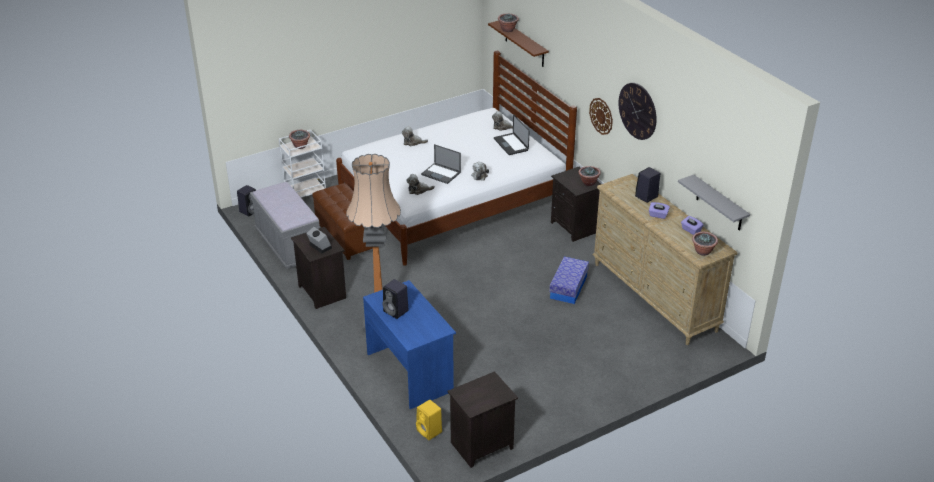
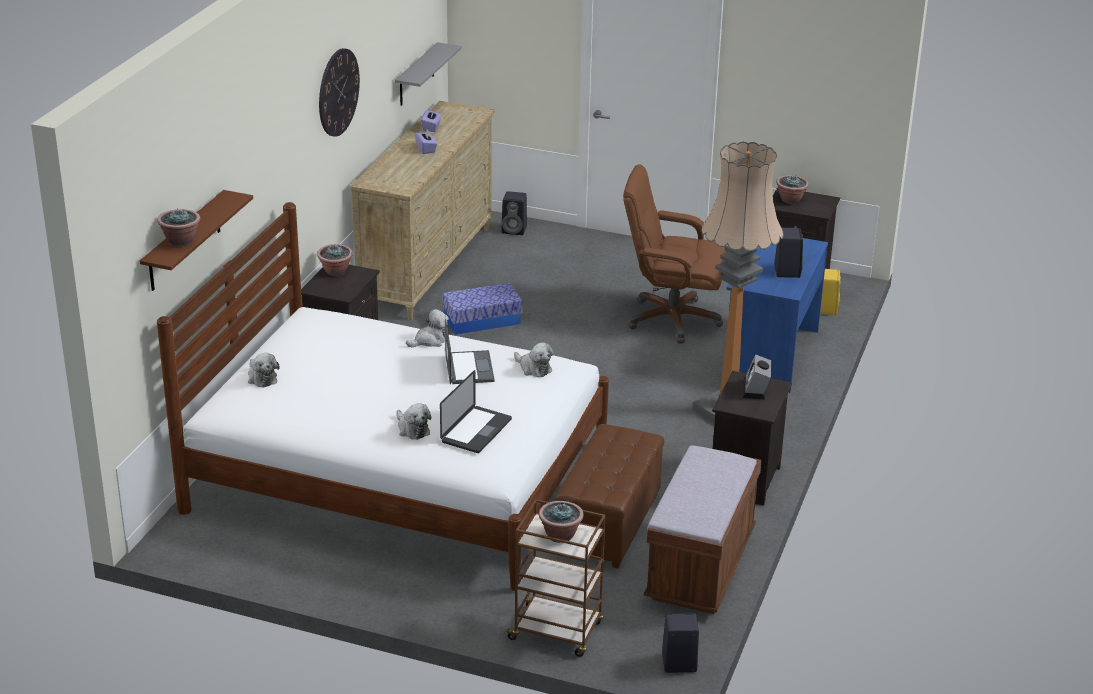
camera: 130 degrees left, 5 degrees down
grey bench [250,182,320,269] -> brown bench [644,445,762,614]
white cart [279,130,326,198] -> brown cart [505,499,606,657]
laptop [494,114,529,155] -> laptop moved to [440,370,512,453]
wall clock [589,98,613,135] -> none
black speaker [635,167,660,203] -> black speaker moved to [501,191,527,235]
potted plant [692,232,718,256] -> potted plant moved to [776,175,809,204]
none -> brown office chair [623,164,728,344]

